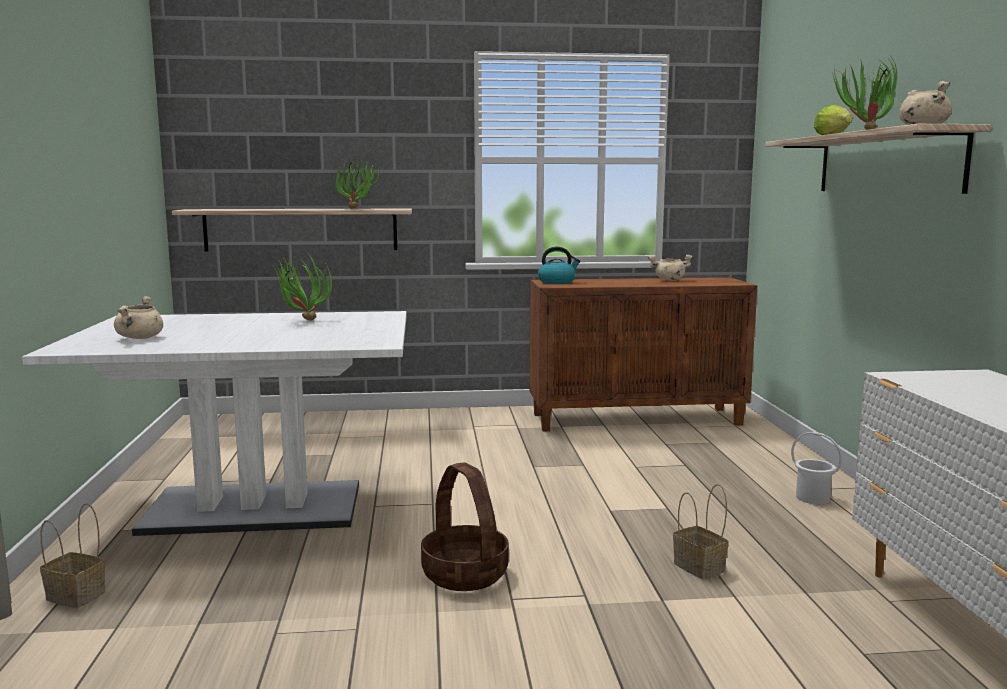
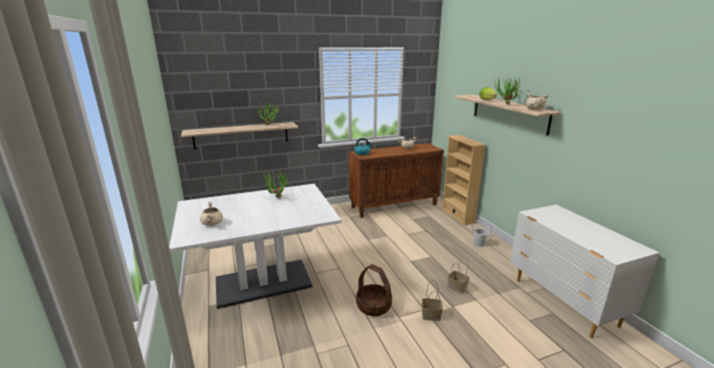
camera: 15 degrees left, 10 degrees up
basket [40,503,106,608] -> basket moved to [422,280,443,321]
none -> beige bookcase [441,135,486,225]

